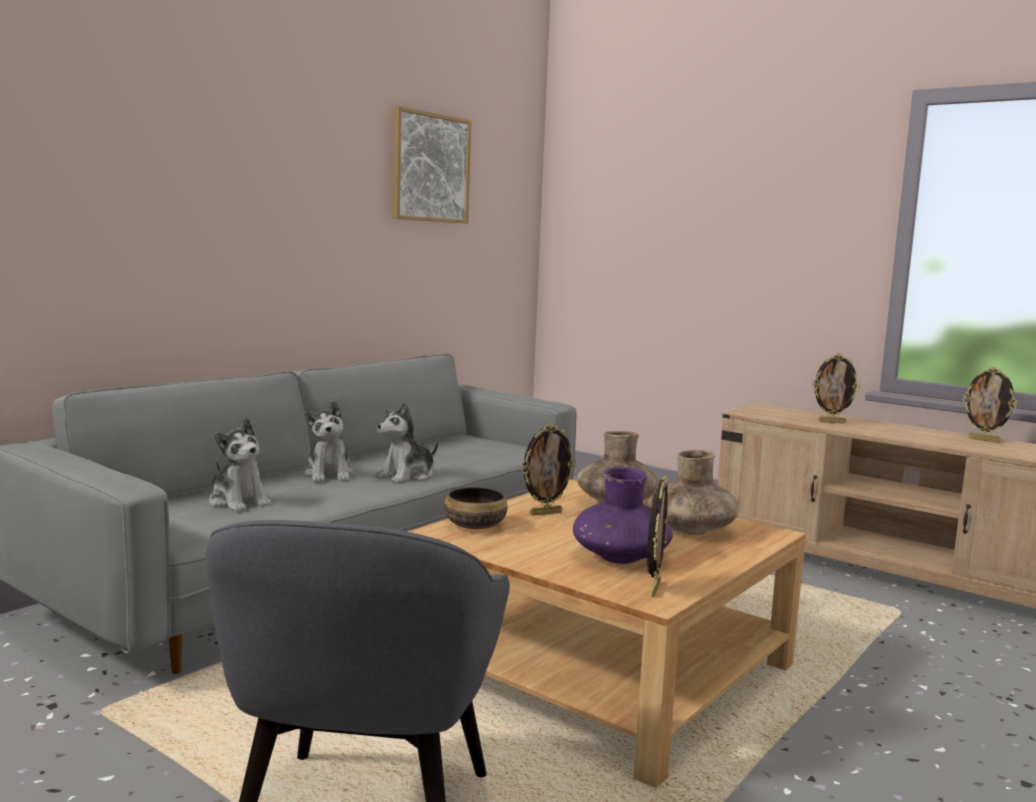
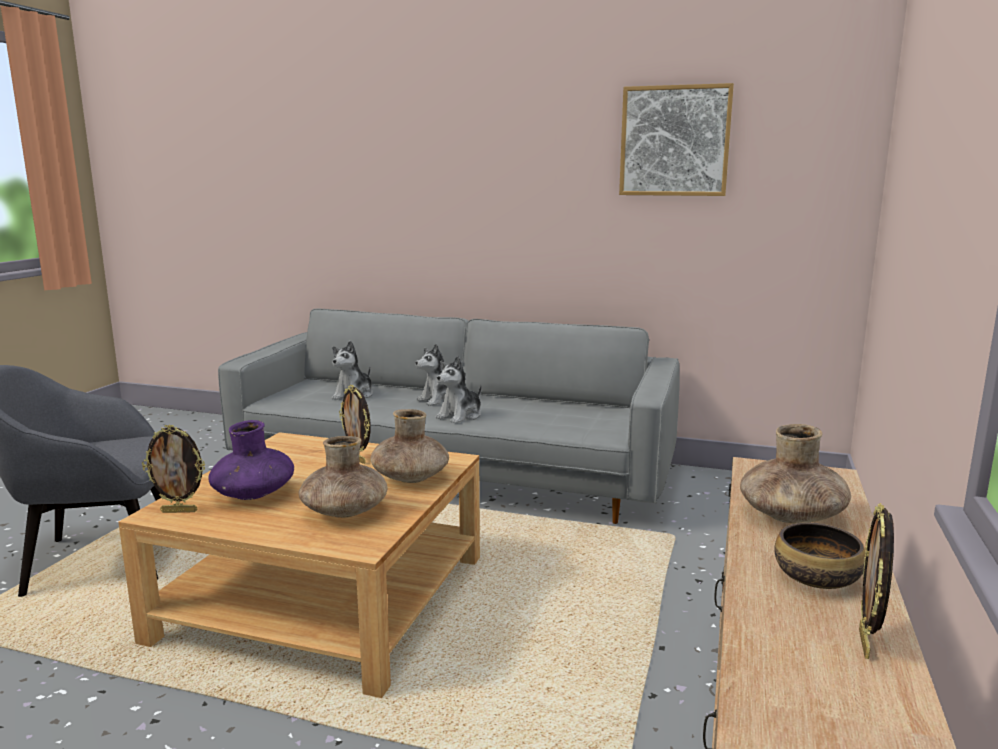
camera: 70 degrees right, 5 degrees up
plush toy [376,402,438,483] -> plush toy turned 75 degrees counterclockwise [435,356,482,424]
bowl [444,487,507,529] -> bowl moved to [774,523,866,589]
picture frame [812,353,860,424] -> brown vase [740,424,851,524]

